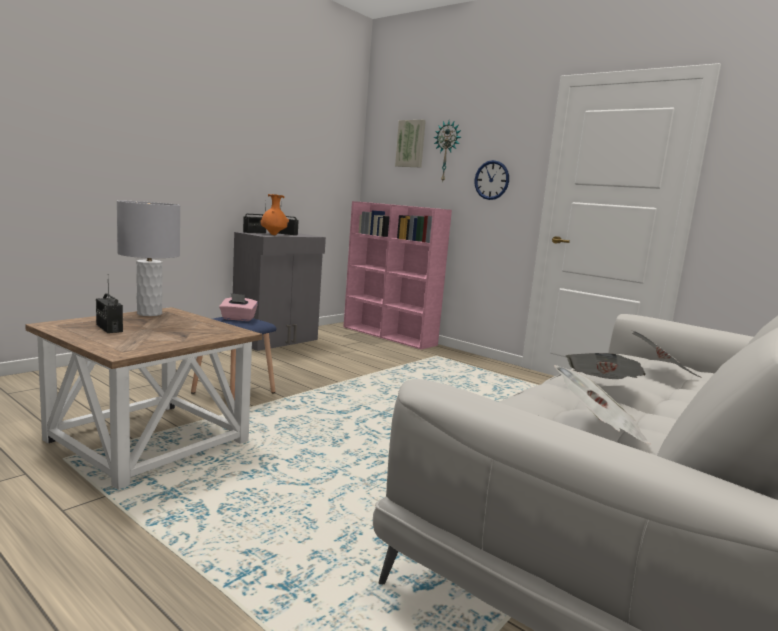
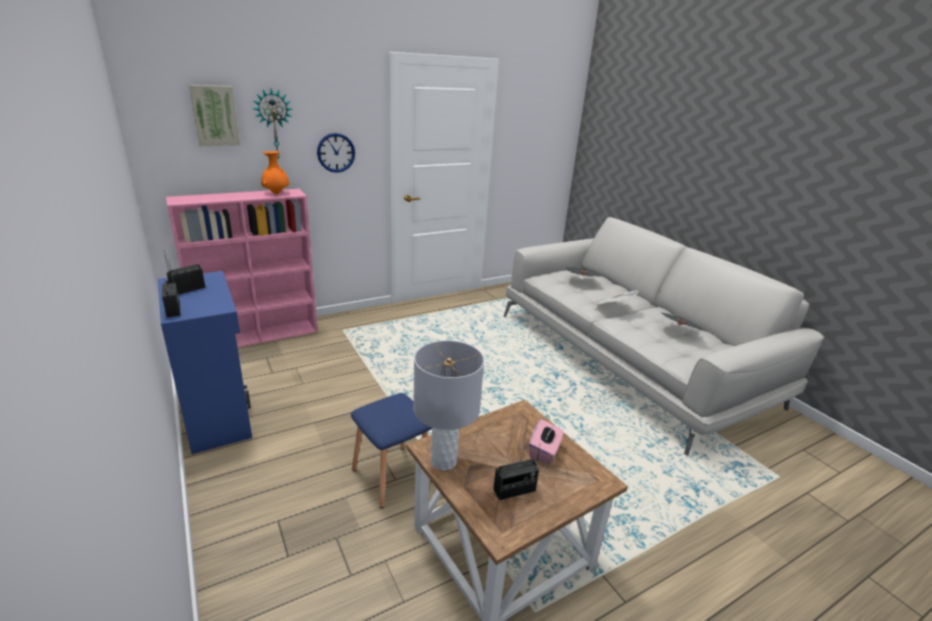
camera: 70 degrees left, 15 degrees up
pink tissue box [219,293,258,321] -> pink tissue box moved to [529,419,564,464]
grey cabinet [233,232,326,351] -> blue cabinet [158,271,252,454]
orange vase [260,194,289,235] -> orange vase moved to [261,151,289,194]

